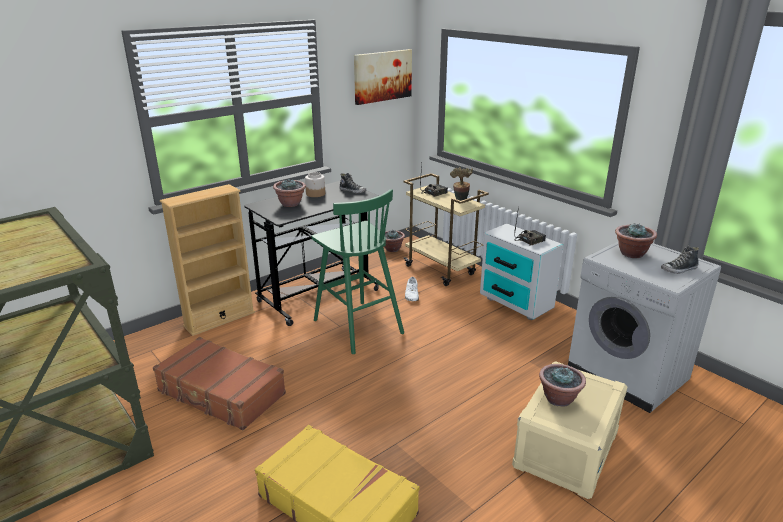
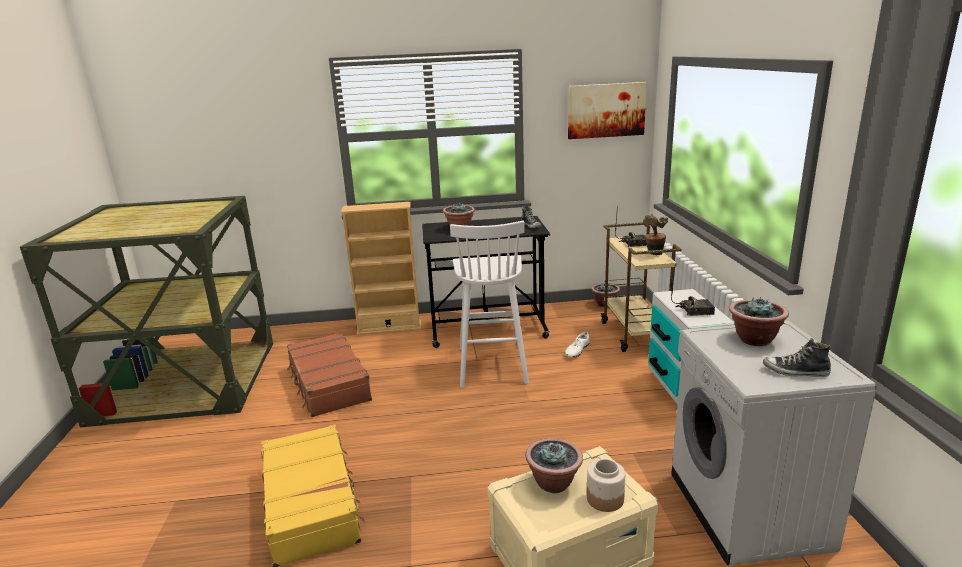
camera: 35 degrees right, 5 degrees down
jar [305,172,325,197] -> jar moved to [587,459,625,512]
green stool [311,189,404,354] -> white stool [450,221,529,388]

